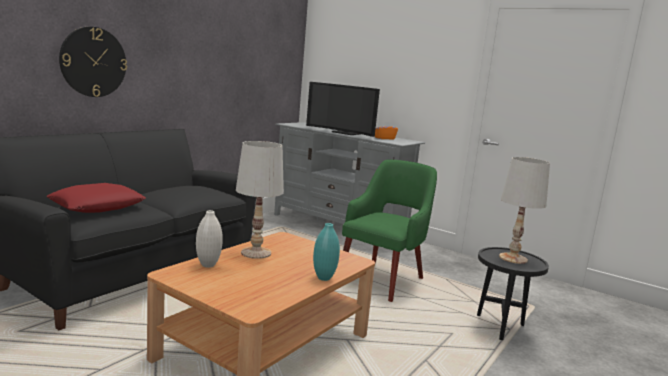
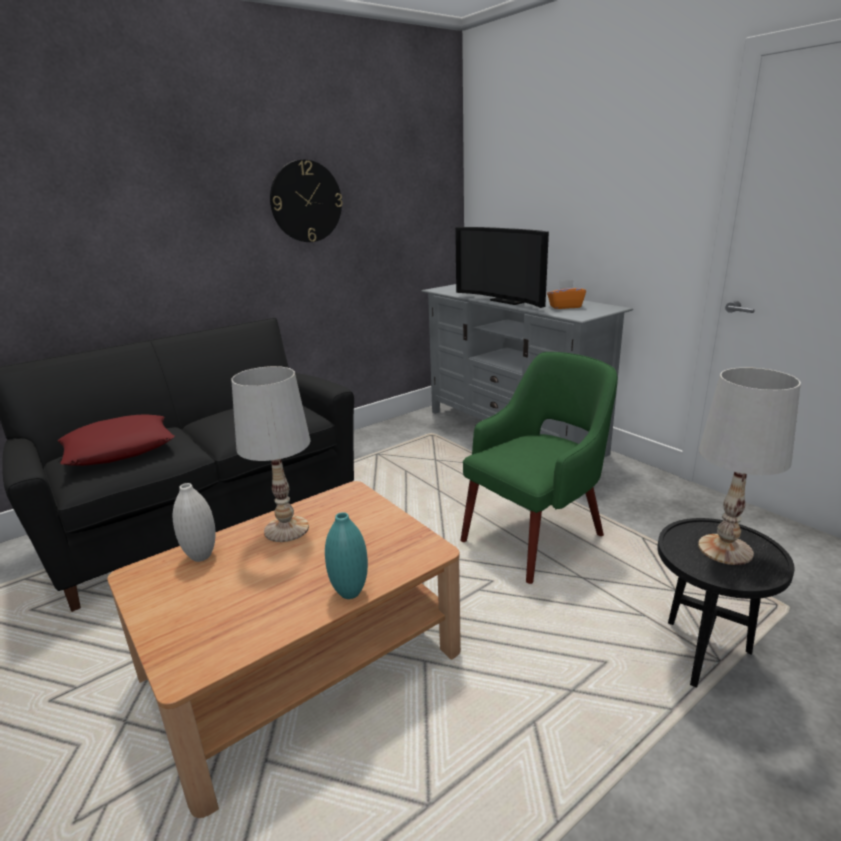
camera: 20 degrees right, 10 degrees up
wall clock [59,27,127,97] -> wall clock moved to [270,160,343,242]

